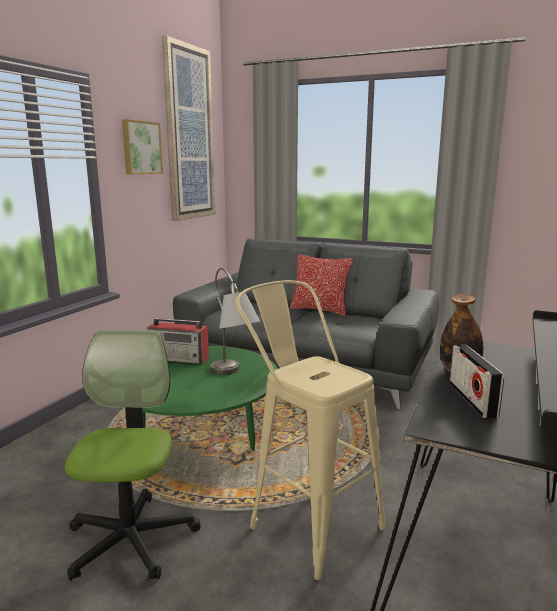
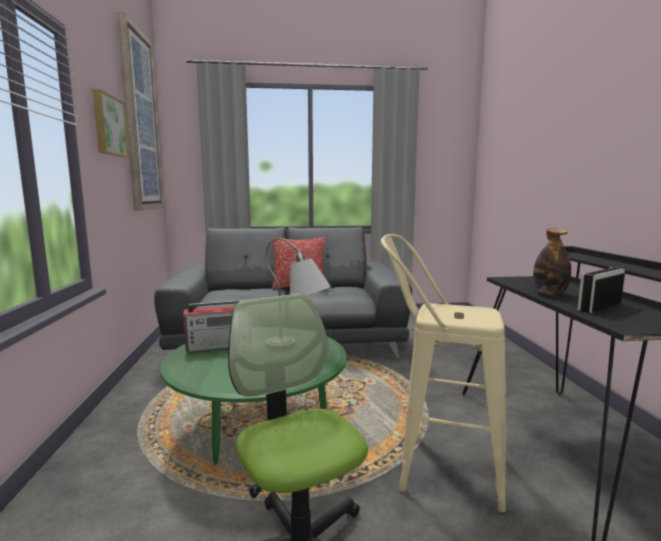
camera: 30 degrees left, 5 degrees down
radio [450,345,504,418] -> radio turned 90 degrees clockwise [578,267,625,313]

